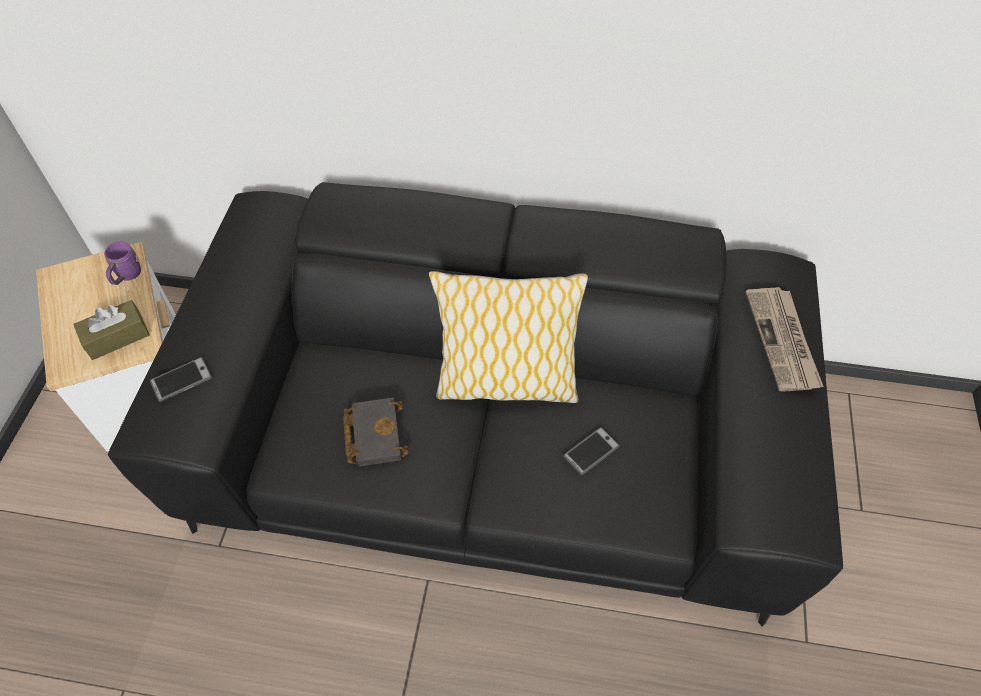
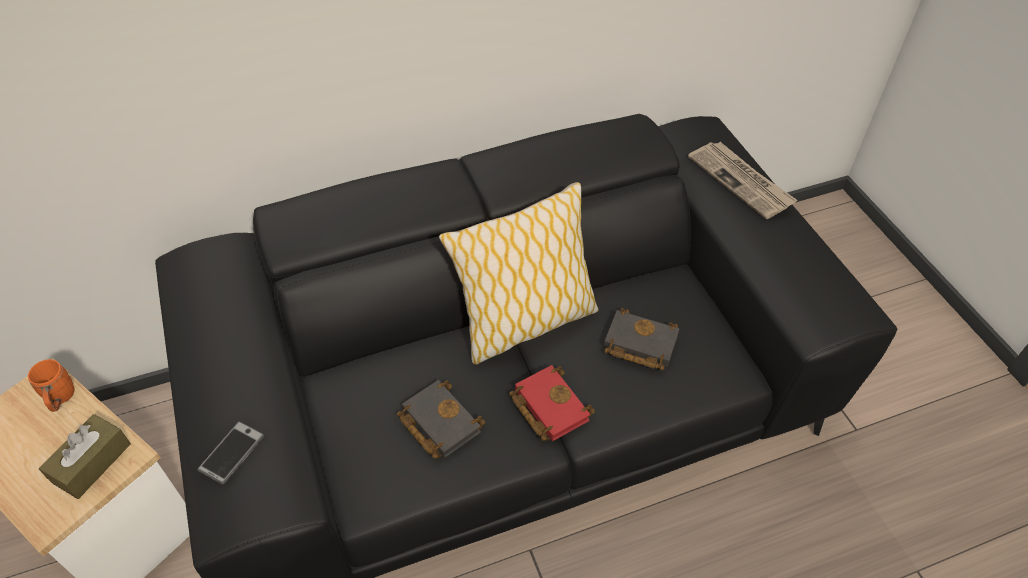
camera: 30 degrees left, 5 degrees down
purple mug [104,241,141,285] -> orange mug [28,359,75,412]
phone [563,427,620,475] -> black book [604,308,679,370]
none -> red book [509,365,595,441]

